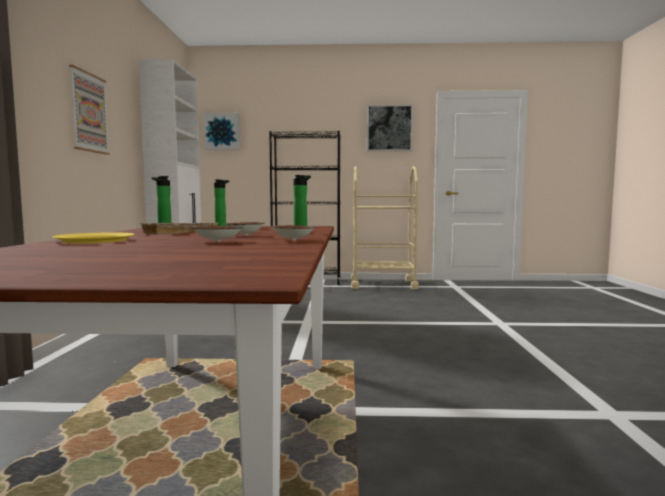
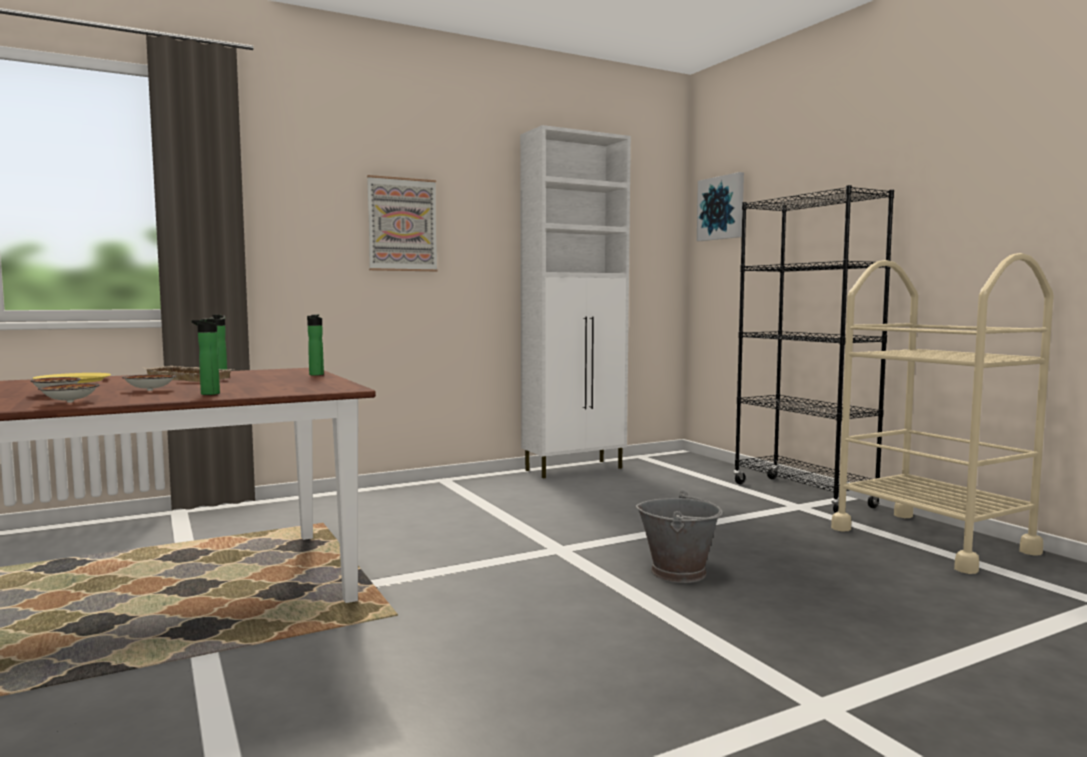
camera: 60 degrees right, 0 degrees up
picture [367,104,413,151] -> none
none -> grey bucket [636,490,723,583]

